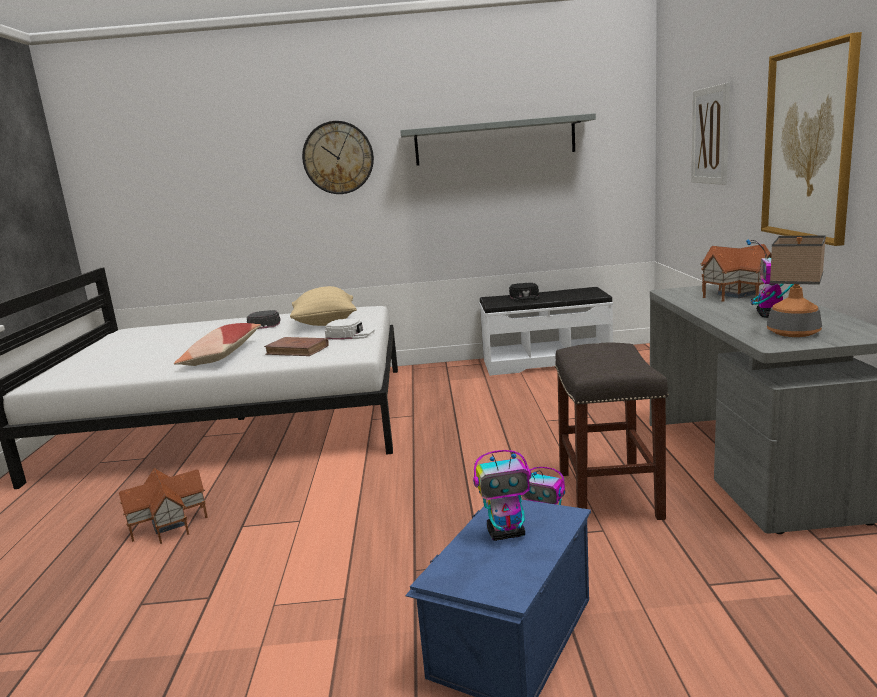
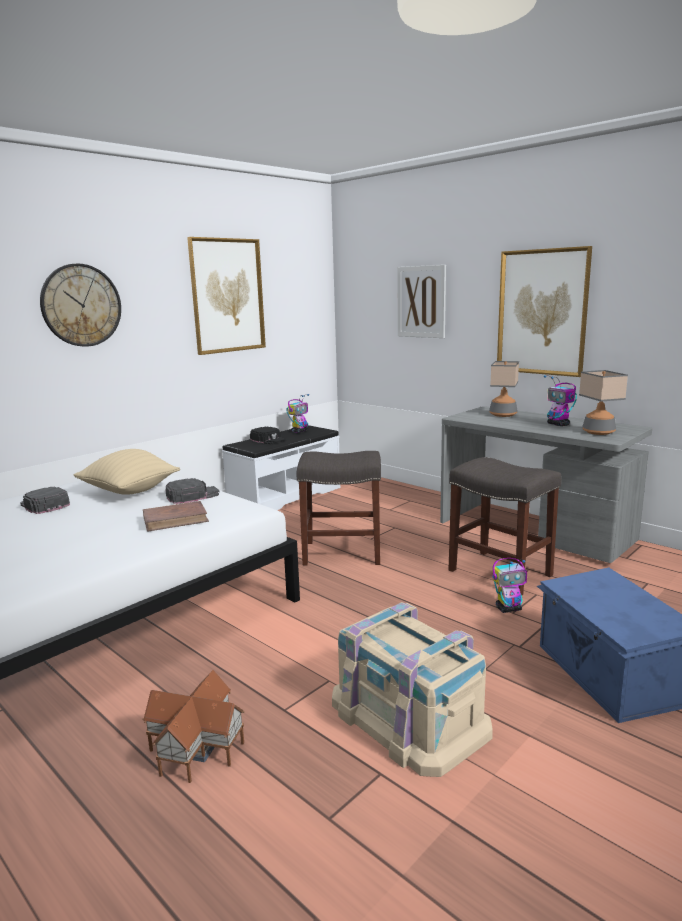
camera: 45 degrees left, 0 degrees up
pillow [174,323,261,366] -> none
white cap [325,319,375,340] -> black cap [165,478,220,504]
grey shelf [400,113,596,165] -> picture [187,237,266,355]
toy robot [473,450,531,541] -> toy robot moved to [286,394,309,433]
toy house [701,244,771,302] -> table lamp [489,361,519,417]
none -> grey stool [296,451,381,565]
none -> beige storage box [332,602,493,777]

